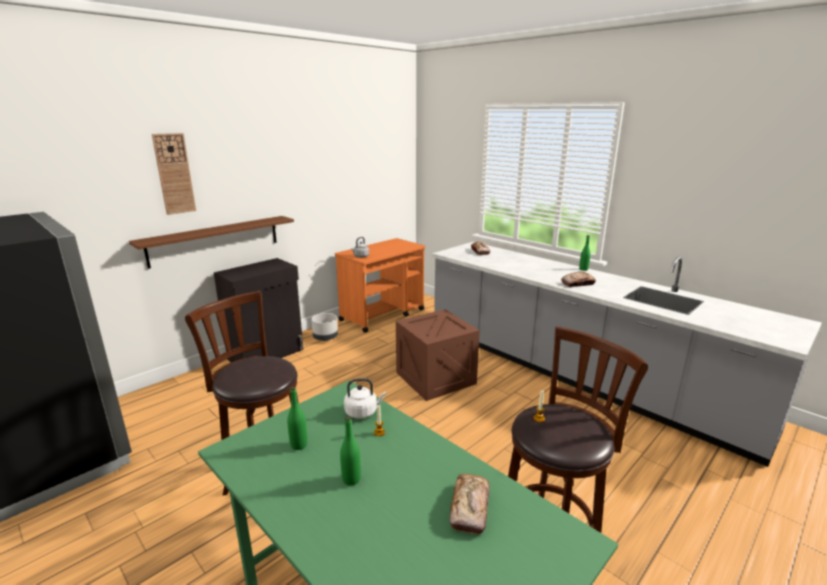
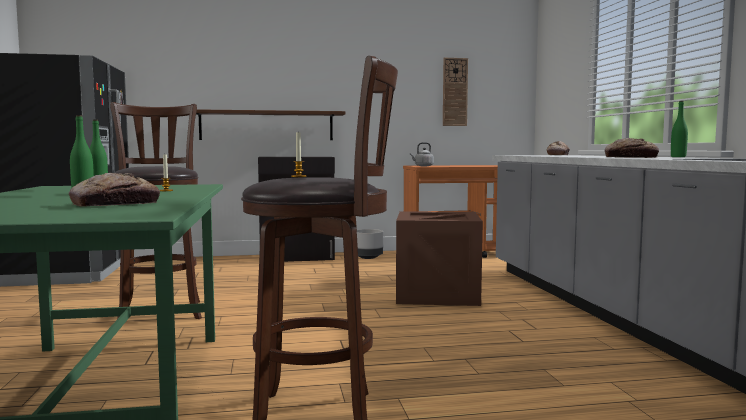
camera: 35 degrees right, 15 degrees down
wall clock [152,133,196,215] -> wall clock moved to [443,58,468,126]
white kettle [344,378,386,419] -> none

